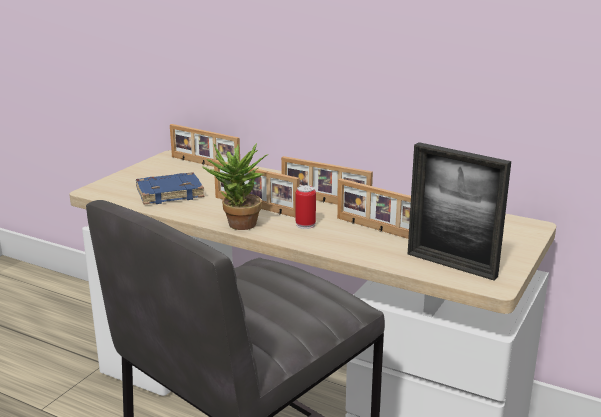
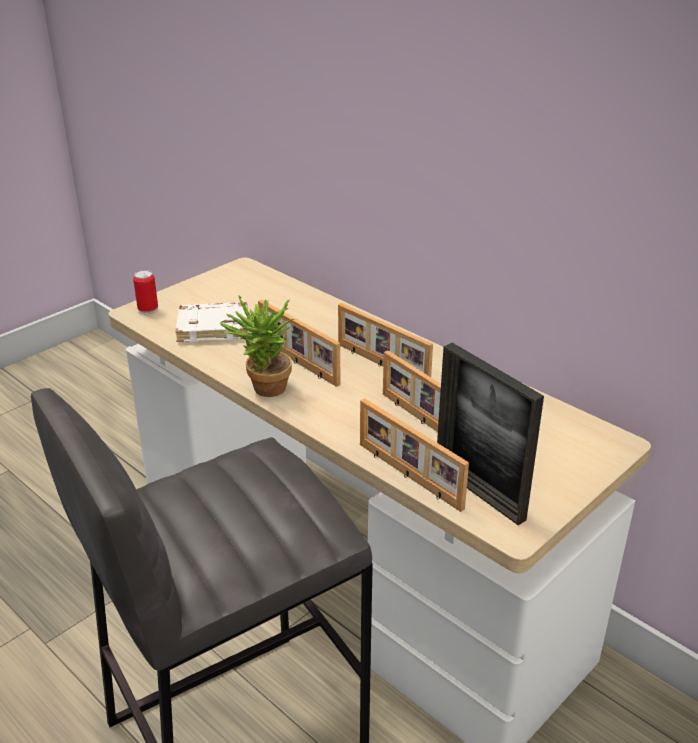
camera: 15 degrees right, 10 degrees up
blue book [136,172,204,205] -> white book [175,302,248,343]
picture frame [170,124,240,167] -> picture frame moved to [360,398,469,512]
can [296,185,316,229] -> can moved to [133,270,158,315]

